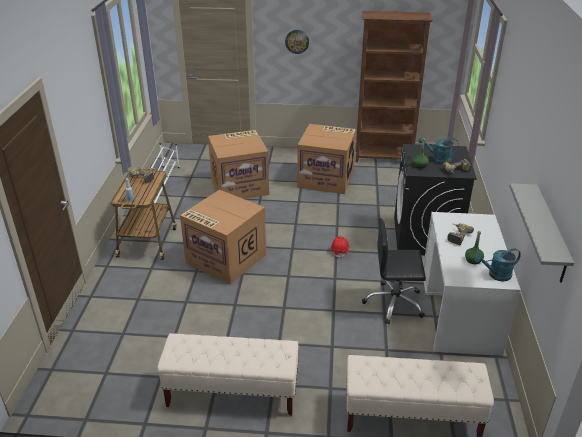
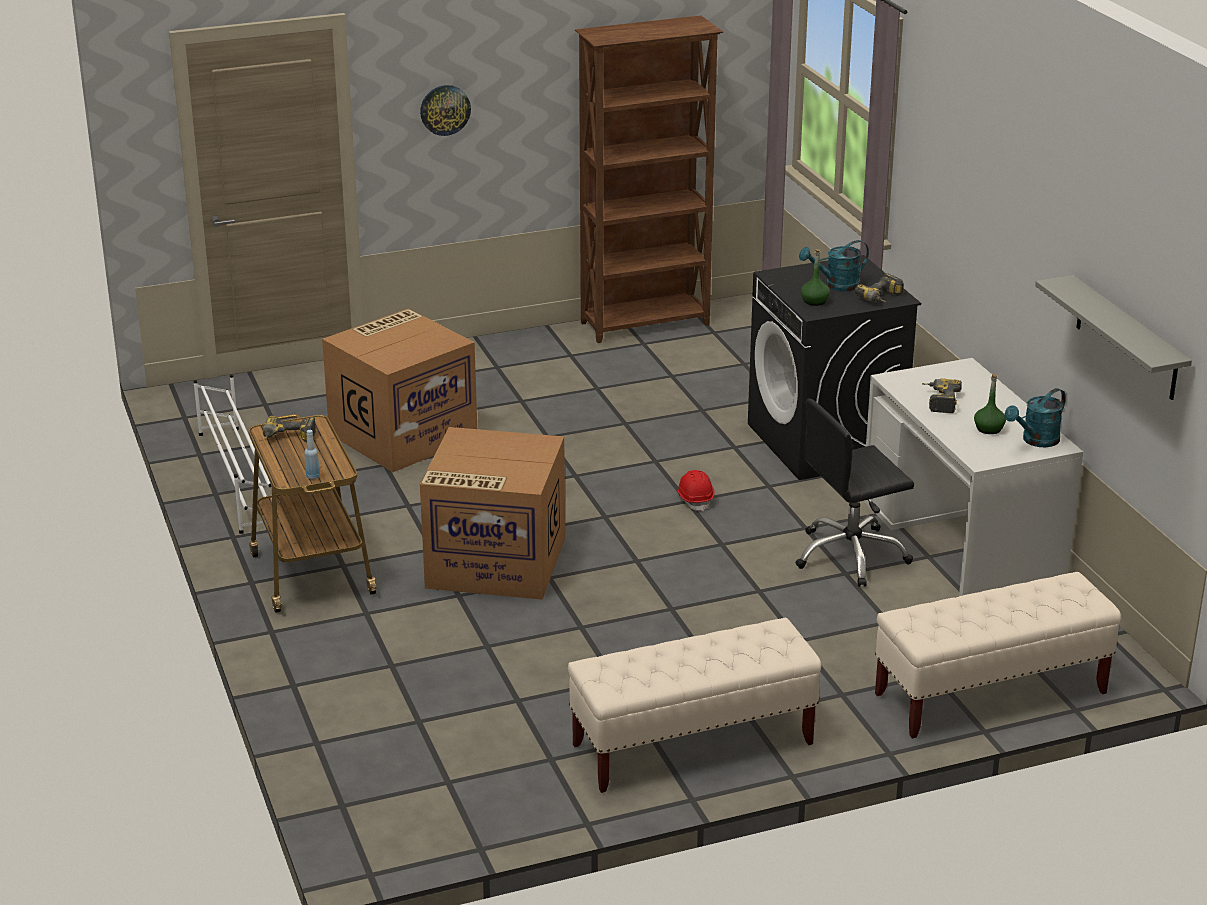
camera: 25 degrees left, 5 degrees down
cardboard box [297,124,356,194] -> none

